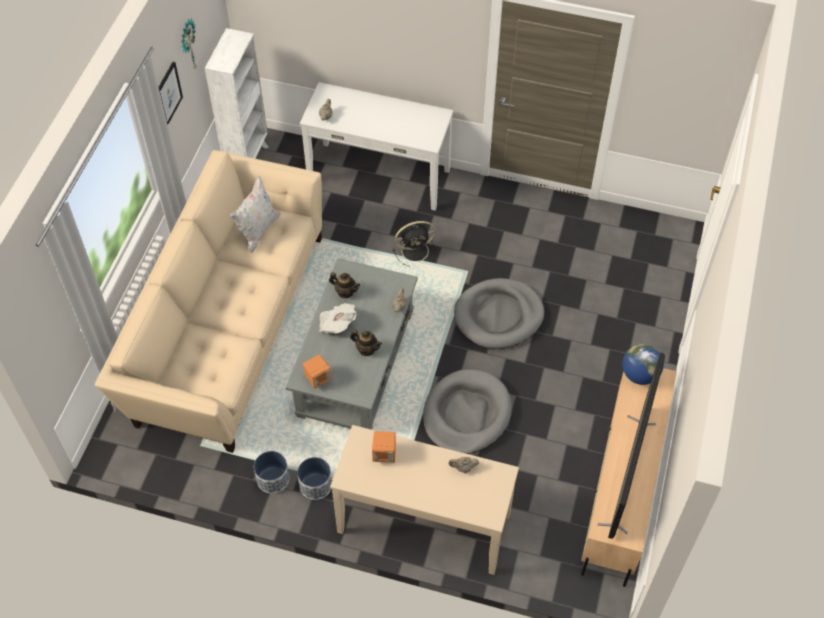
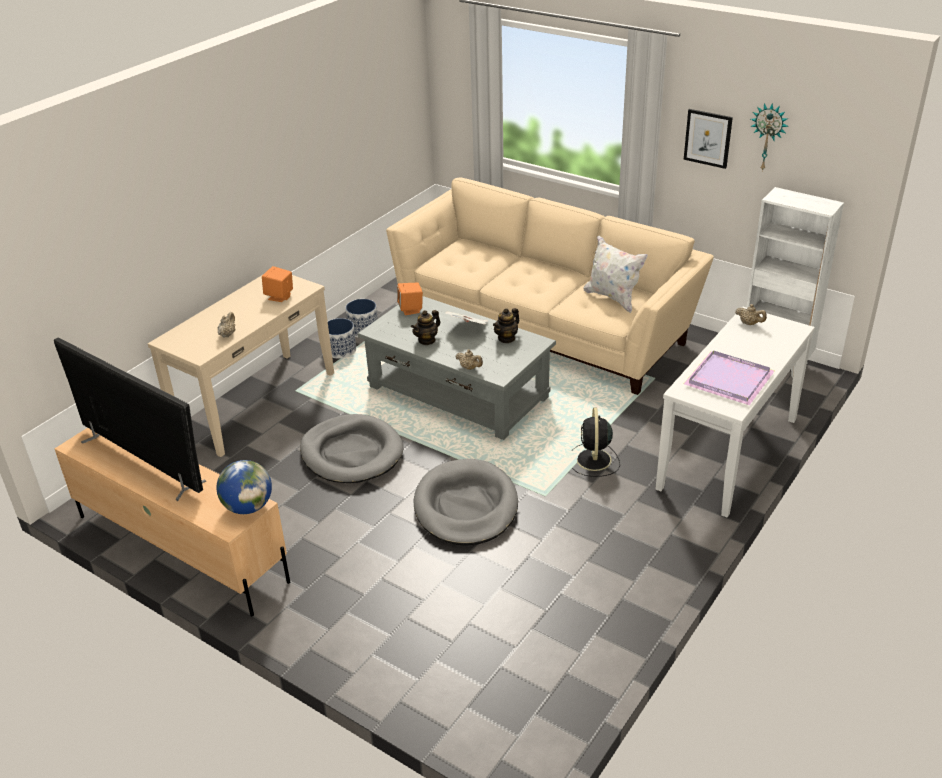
camera: 110 degrees right, 20 degrees down
none -> purple tray [684,351,774,405]

